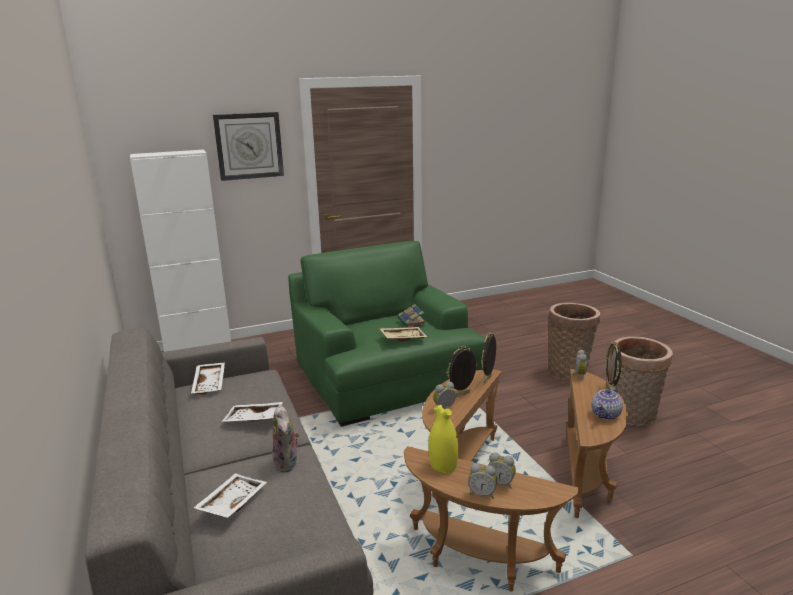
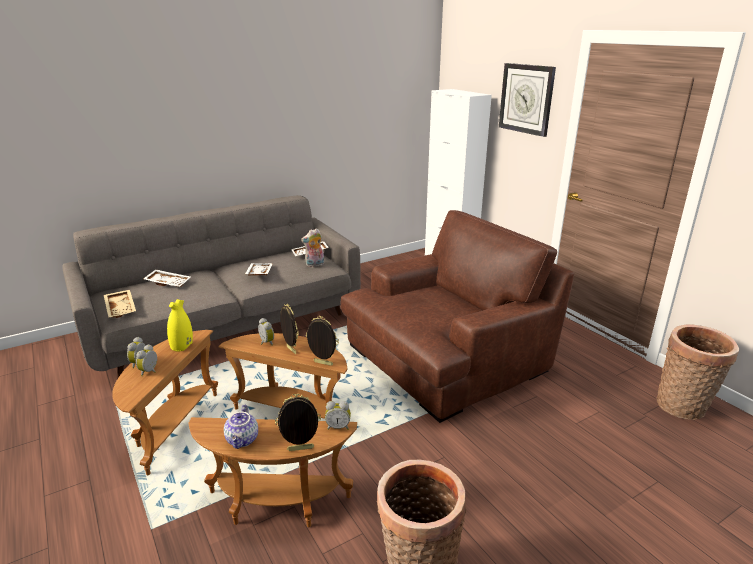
camera: 80 degrees right, 5 degrees up
plush toy [272,405,300,472] -> plush toy moved to [301,228,324,267]
green armchair [288,241,485,427] -> brown armchair [341,210,574,423]
beige tray [379,327,427,342] -> beige tray moved to [104,290,136,318]
book [398,304,426,328] -> none
basket [548,303,600,381] -> basket moved to [656,325,739,420]
teapot [591,386,623,420] -> teapot turned 120 degrees counterclockwise [224,404,258,449]

